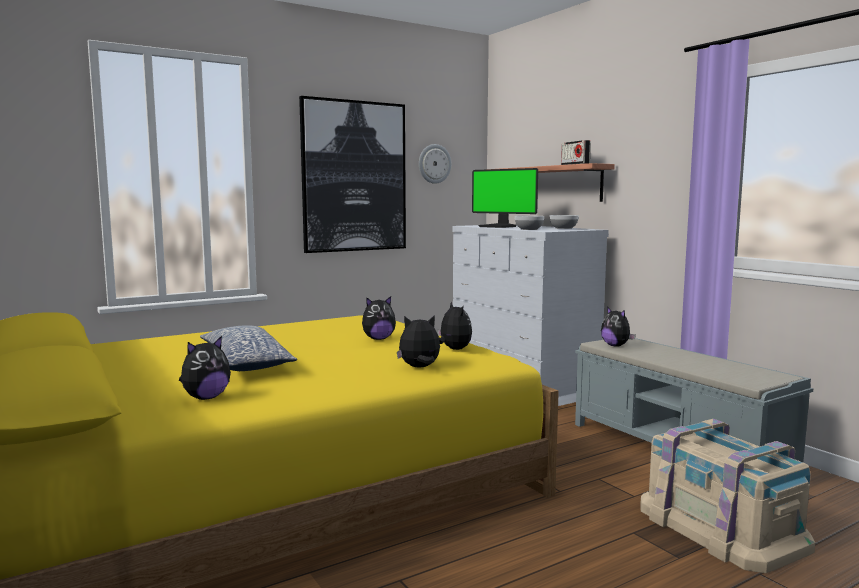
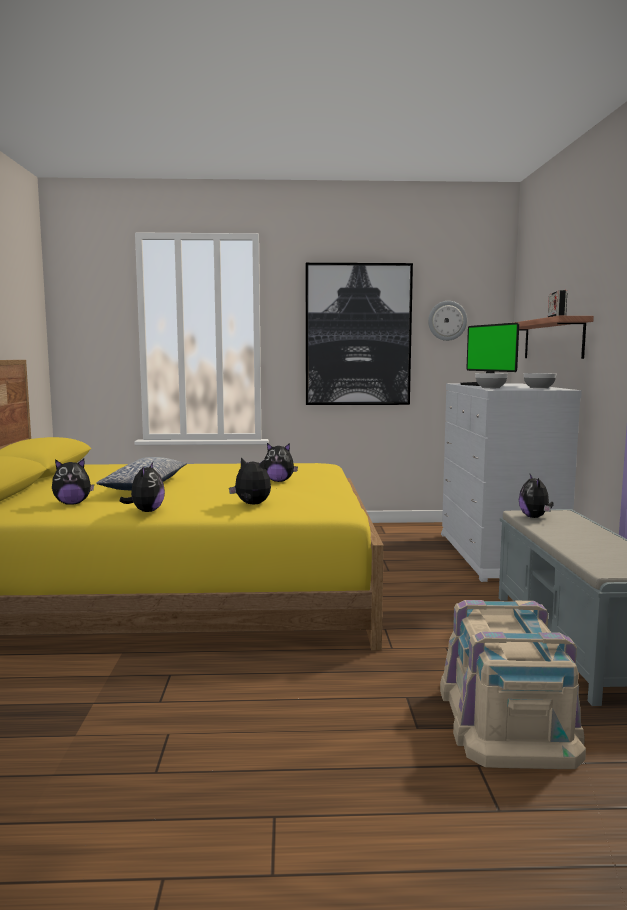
camera: 30 degrees right, 0 degrees up
plush toy [437,301,472,350] -> plush toy moved to [120,462,165,512]

